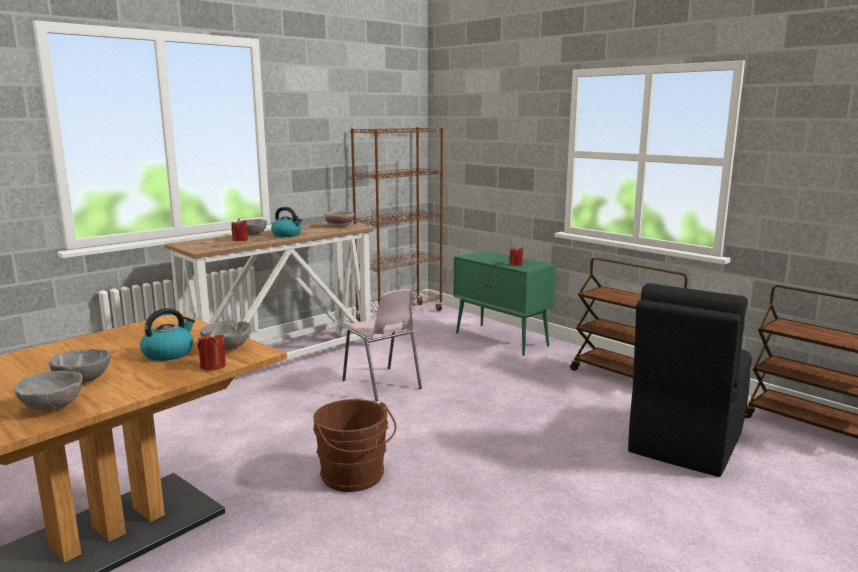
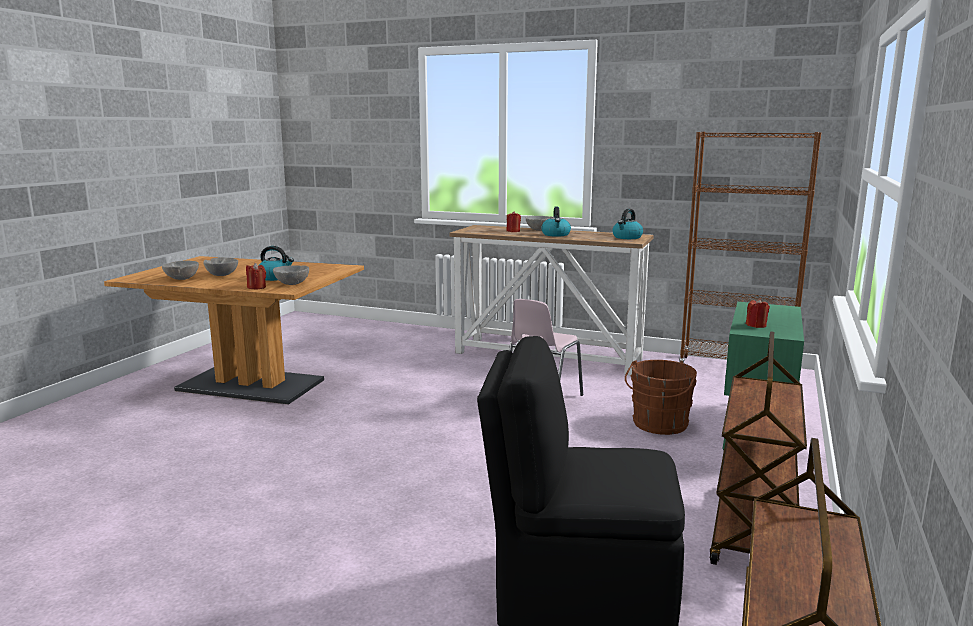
camera: 65 degrees right, 0 degrees up
brown bucket [313,399,397,492] -> brown bucket moved to [625,360,697,435]
bowl [324,211,354,227] -> kettle [613,209,643,239]

